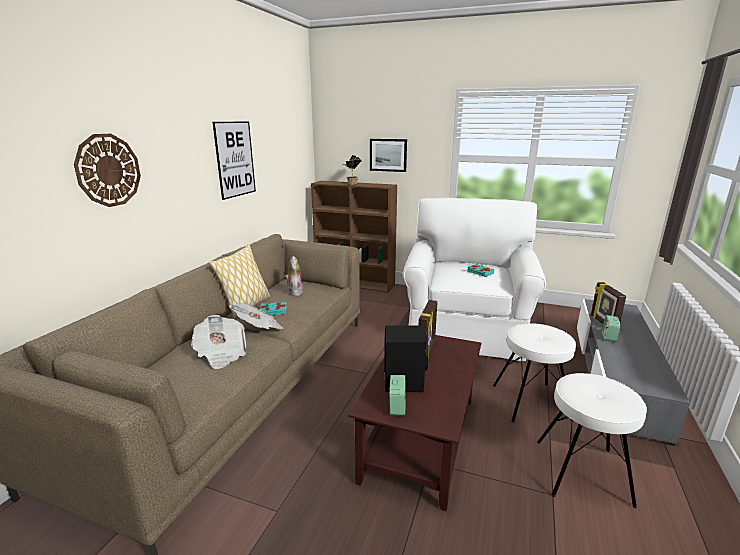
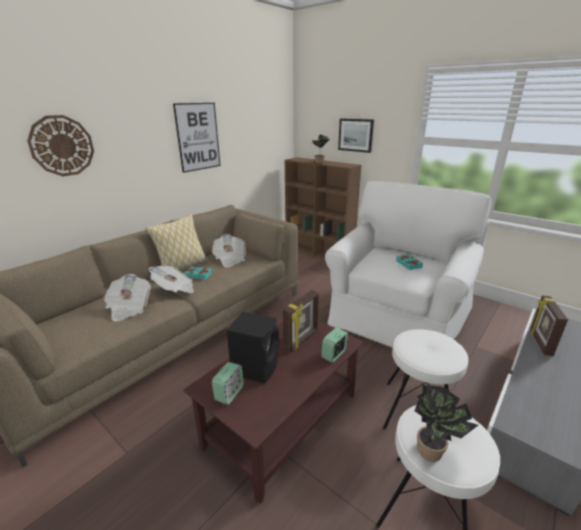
camera: 20 degrees right, 5 degrees up
plush toy [285,256,304,296] -> newspaper [212,234,246,267]
alarm clock [602,315,621,342] -> alarm clock moved to [321,327,348,363]
none -> potted plant [414,385,478,462]

